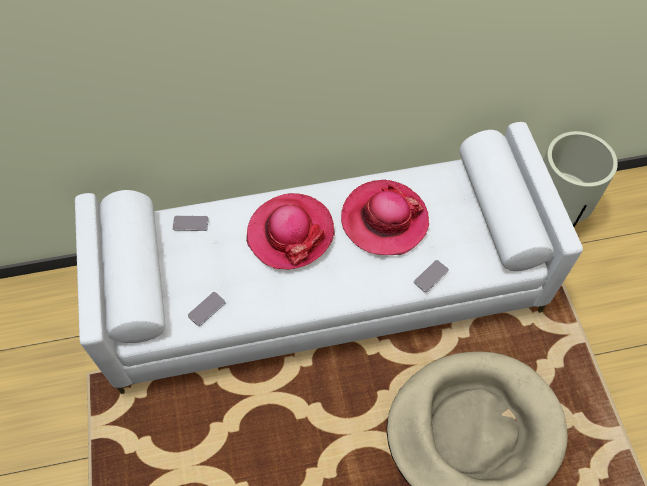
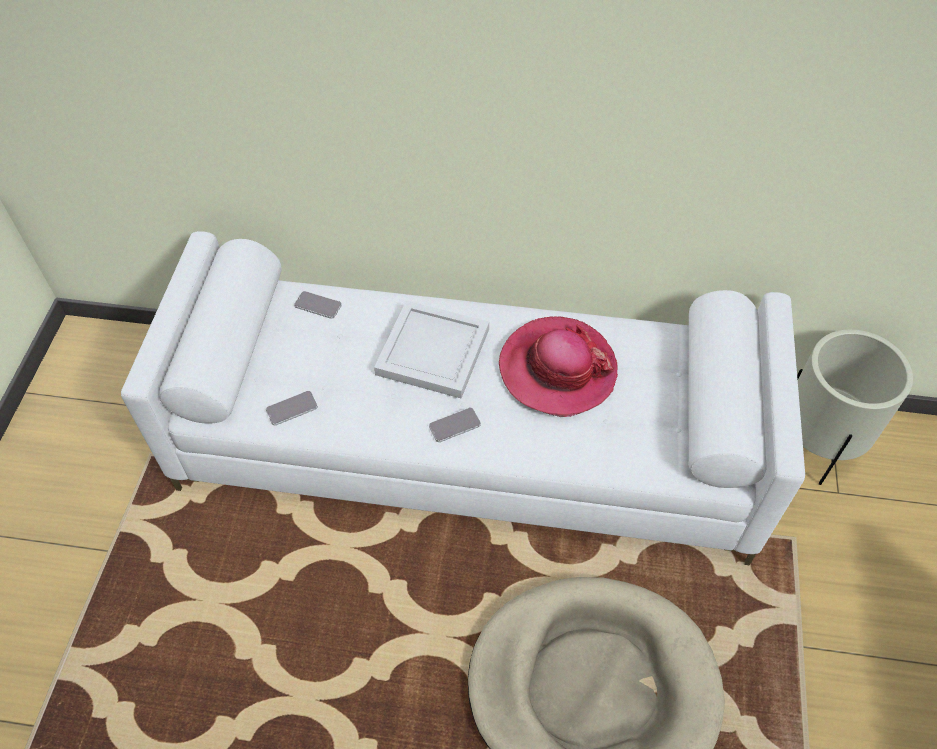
camera: 20 degrees right, 5 degrees down
hat [246,193,335,270] -> white tray [374,301,489,398]
phone [414,260,449,292] -> phone moved to [429,408,481,442]

